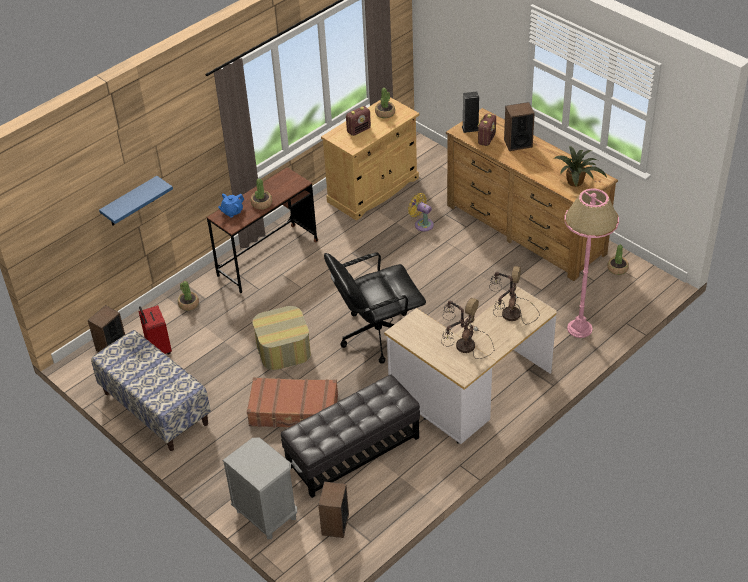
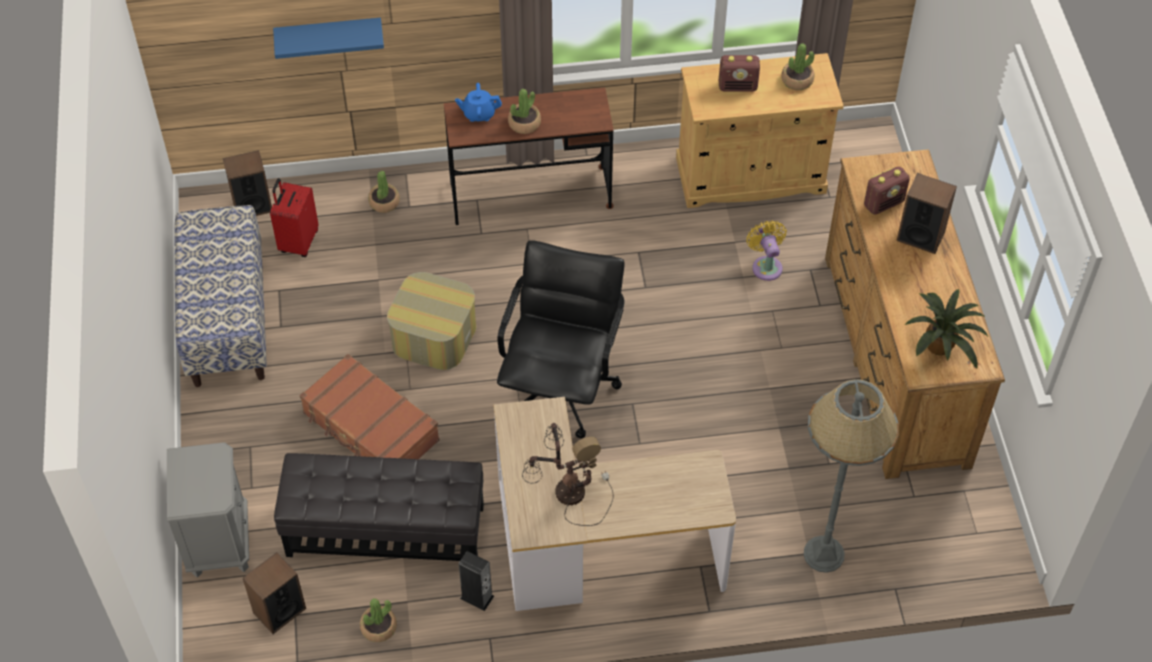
camera: 35 degrees right, 10 degrees up
black office chair [324,252,426,364] -> black office chair turned 90 degrees clockwise [497,240,625,438]
speaker [462,91,479,133] -> speaker moved to [459,551,494,611]
table lamp [489,266,540,324] -> none
pink floor lamp [565,189,619,338] -> grey floor lamp [804,379,899,573]
potted plant [607,245,629,275] -> potted plant moved to [360,598,397,642]

